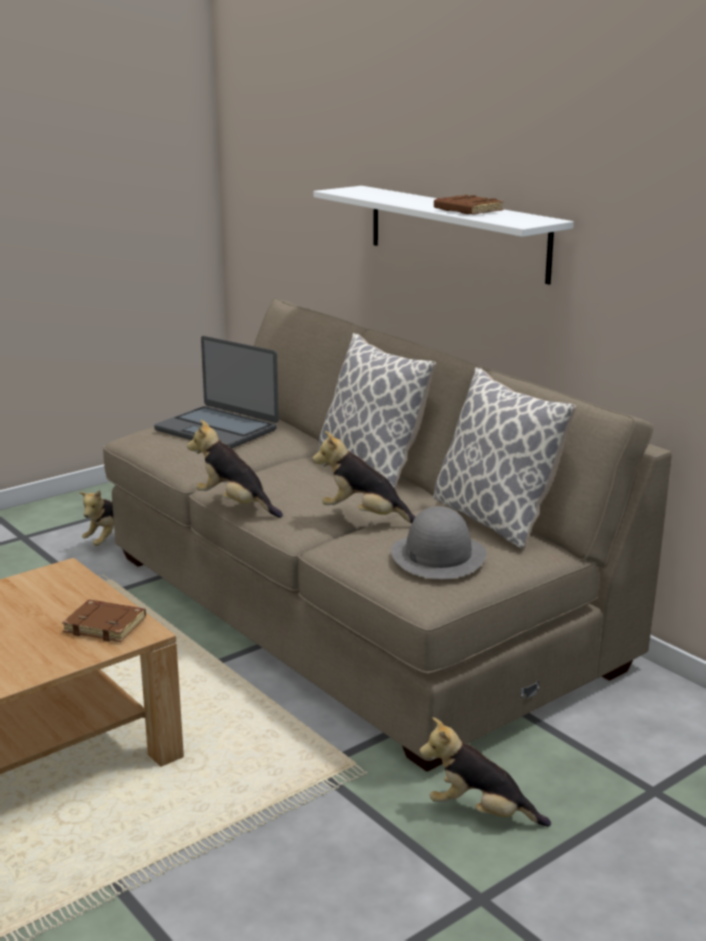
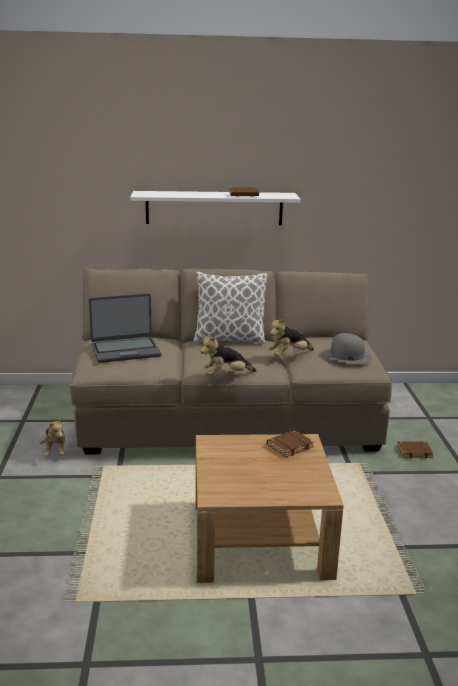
camera: 55 degrees left, 0 degrees up
plush toy [419,717,551,827] -> brown book [397,441,434,458]
pillow [433,367,576,549] -> none

